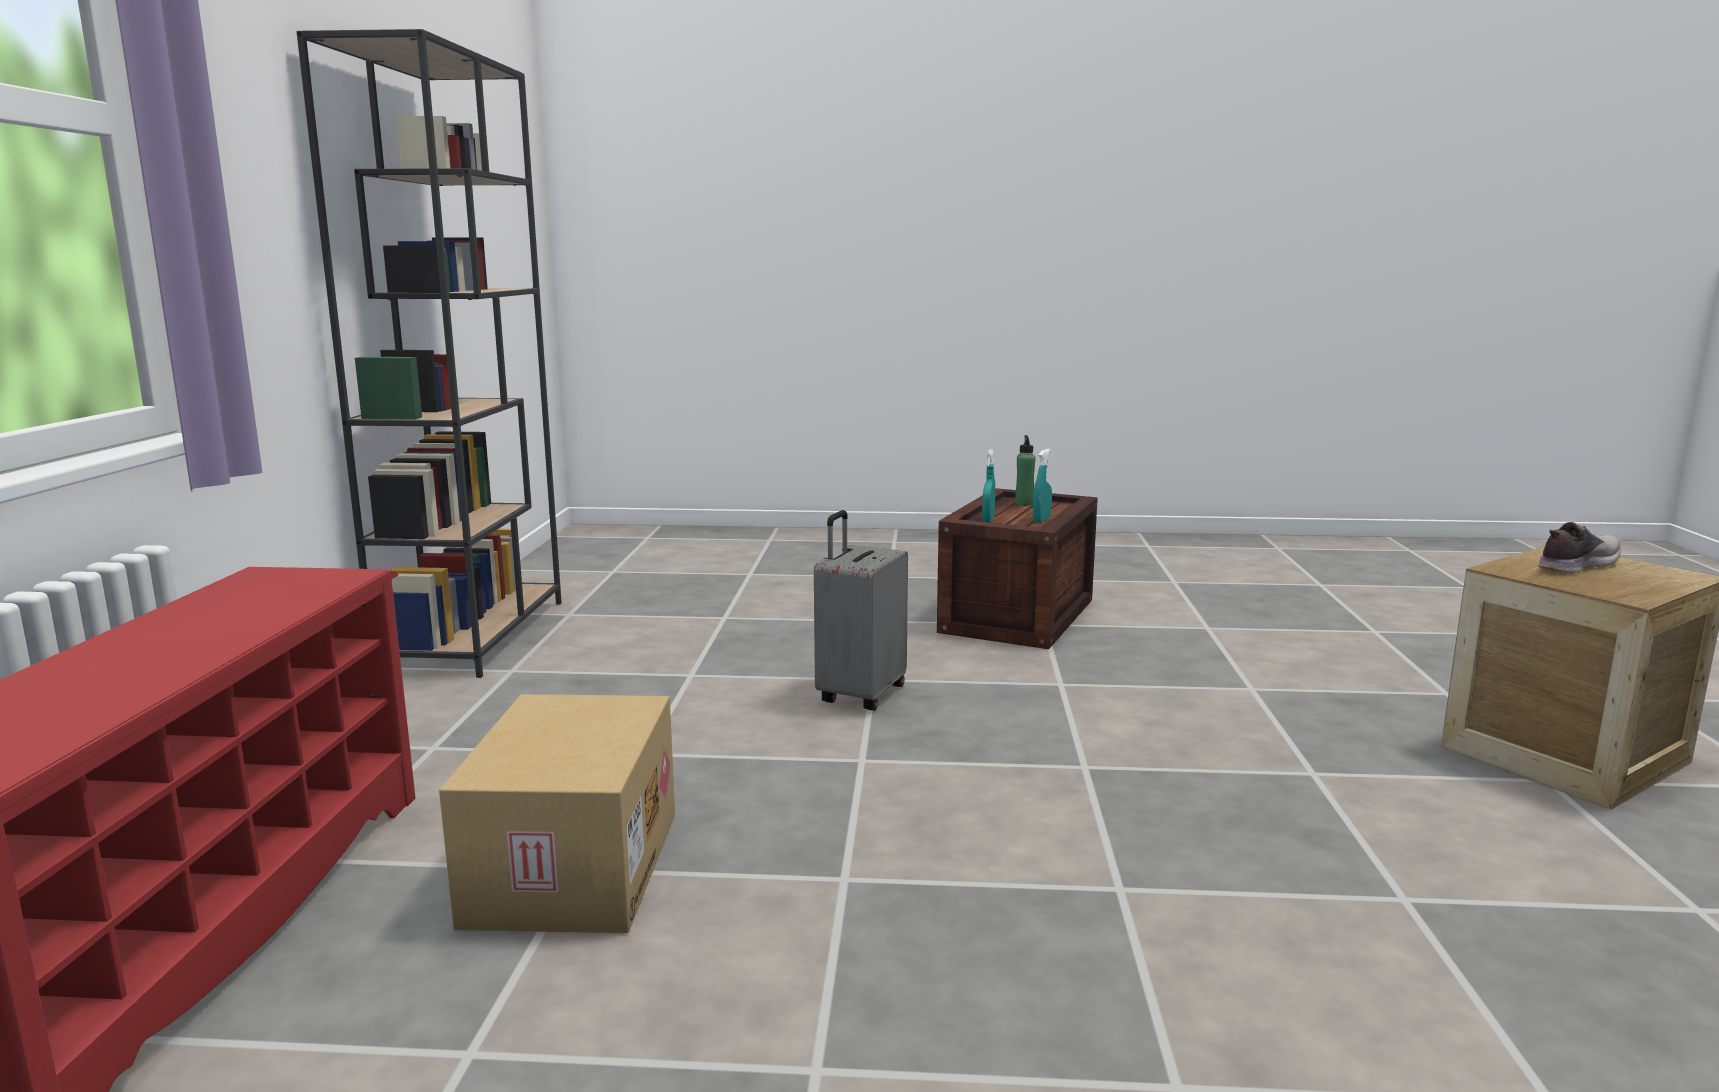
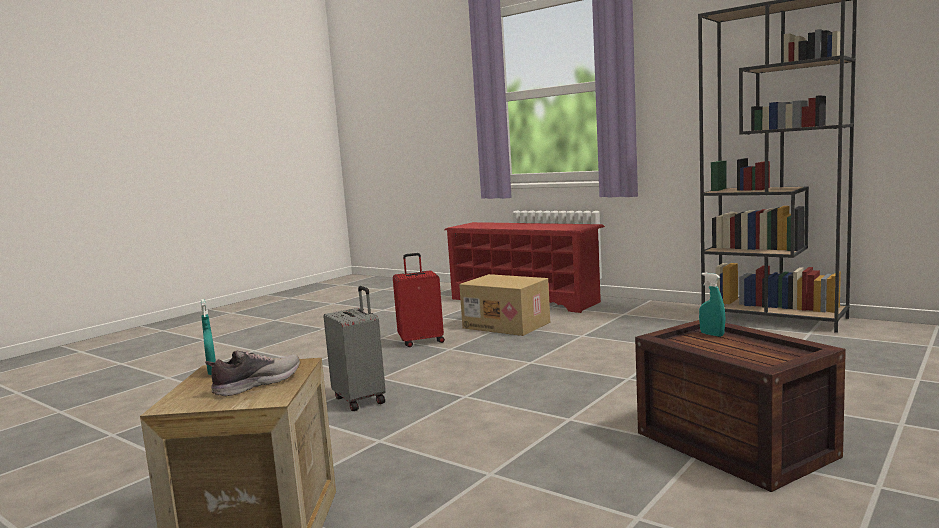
camera: 125 degrees right, 5 degrees down
grey suitcase [814,510,908,711] -> grey suitcase moved to [324,286,386,411]
green bottle [1015,435,1036,506] -> none
turquoise spray bottle [1033,449,1052,523] -> turquoise spray bottle moved to [201,299,216,375]
shoe [1538,522,1621,574] -> shoe turned 135 degrees counterclockwise [205,351,300,396]
none -> red suitcase [393,253,445,347]

